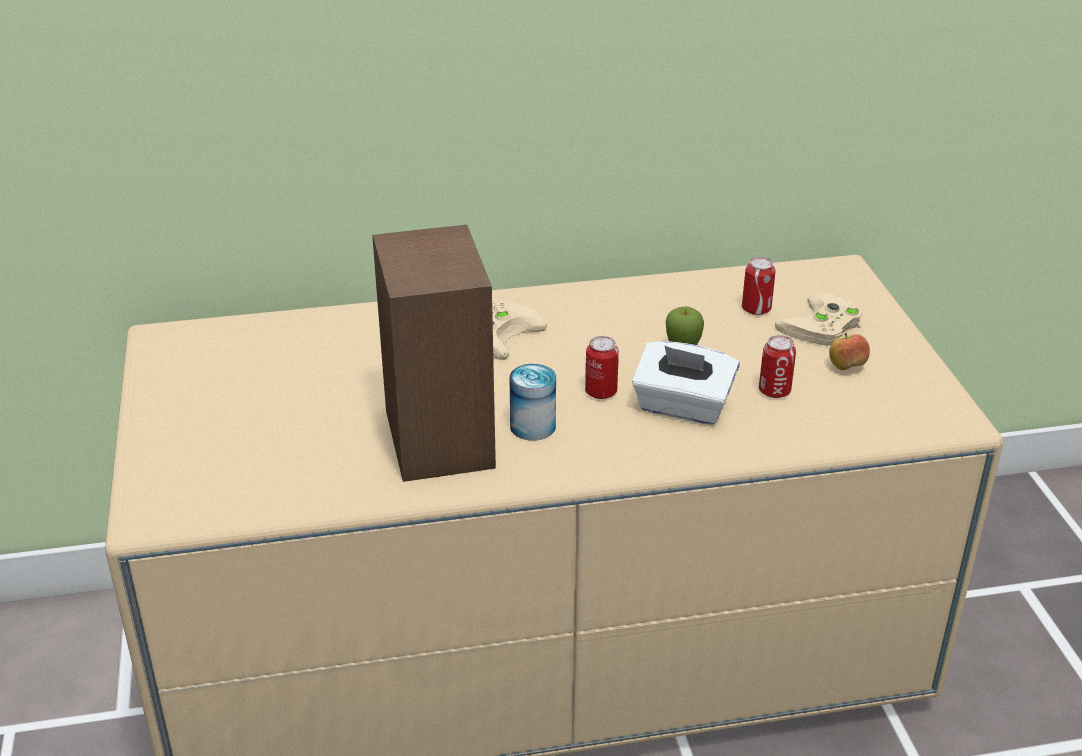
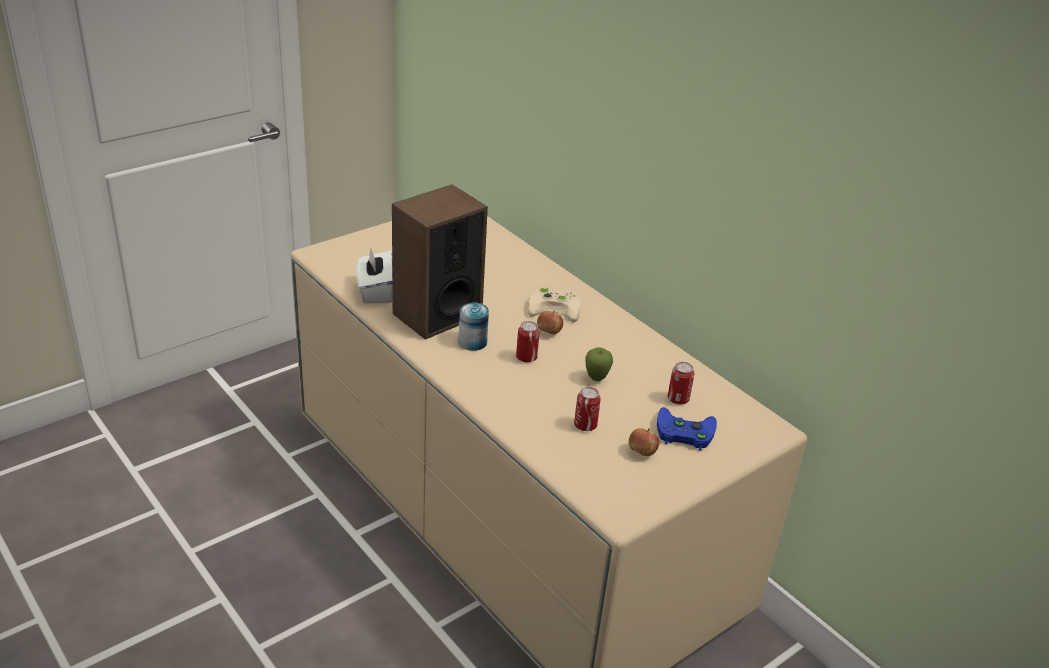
camera: 60 degrees right, 0 degrees up
white tissue box [632,341,740,425] -> white tissue box moved to [356,247,393,304]
beige game controller [775,292,863,346] -> blue game controller [657,407,717,451]
none -> apple [537,311,563,335]

